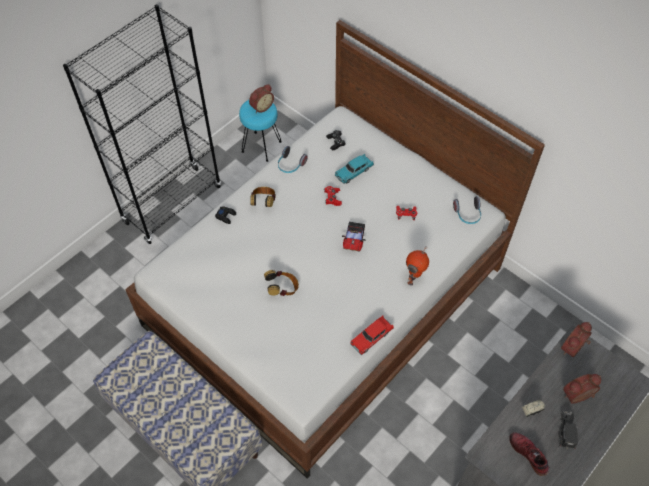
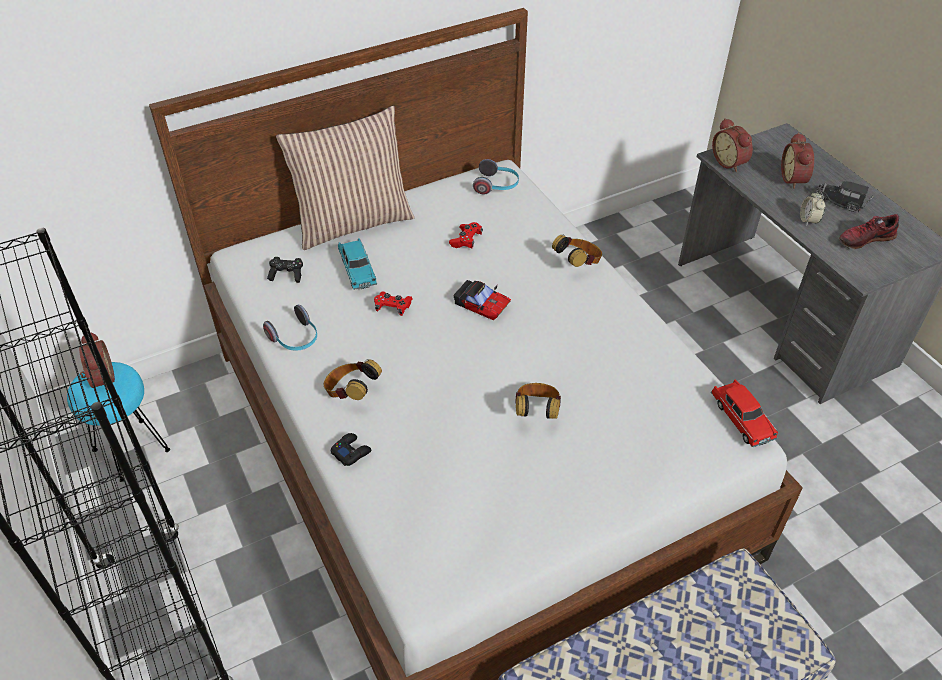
camera: 70 degrees left, 10 degrees down
red toy car [350,316,394,355] -> red toy car moved to [711,379,778,447]
toy robot [406,246,429,286] -> headphones [552,235,602,267]
none -> pillow [276,106,415,250]

